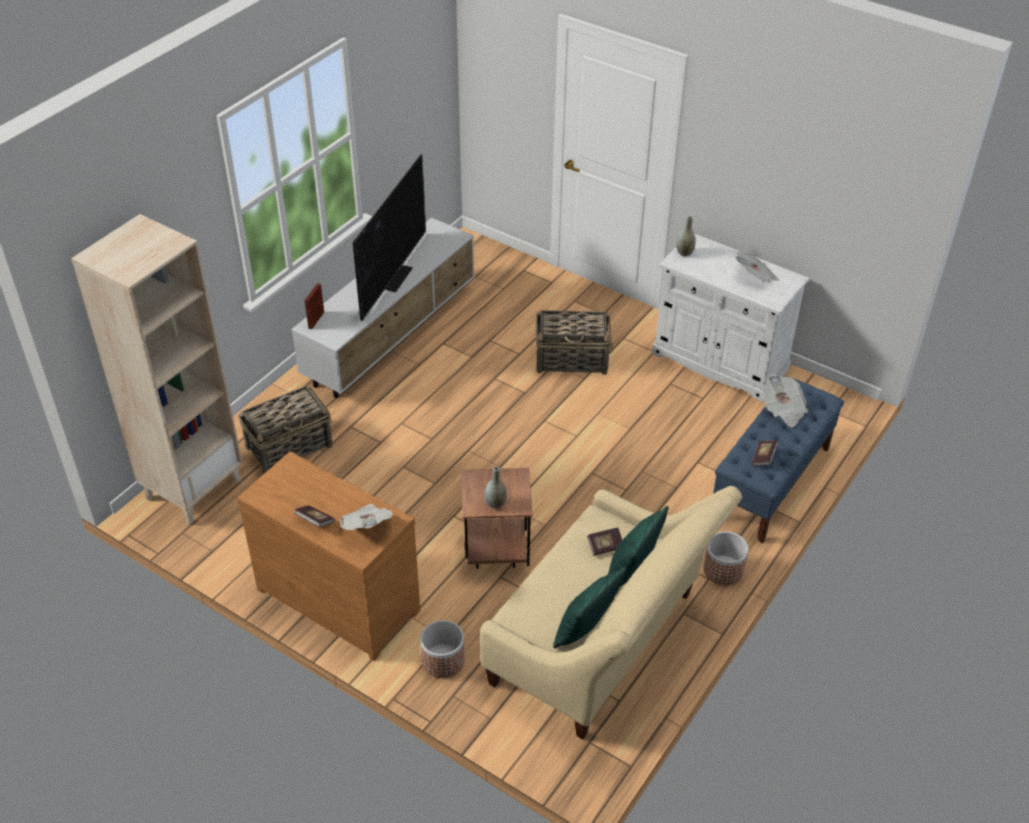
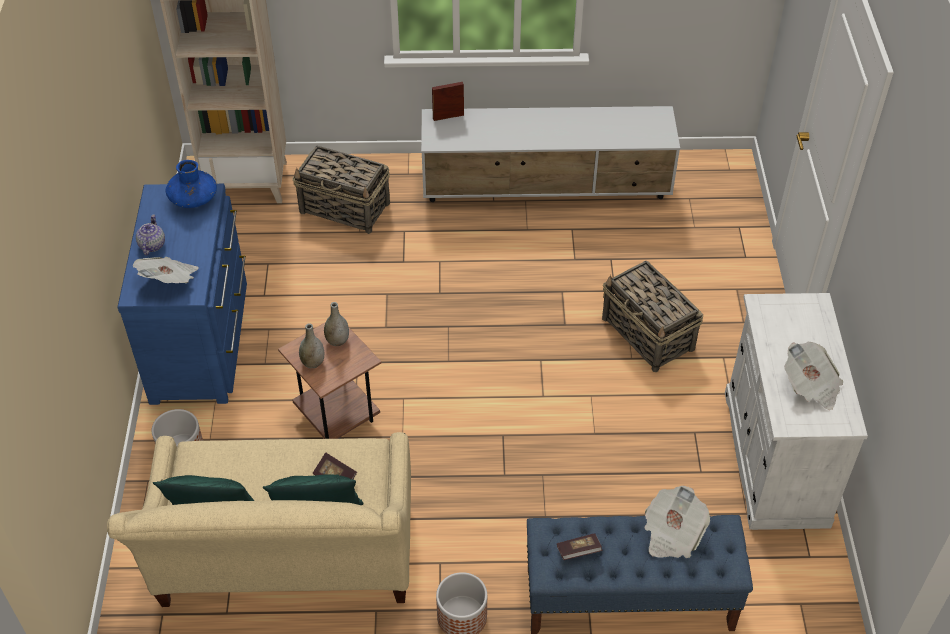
camera: 55 degrees right, 5 degrees up
brown dresser [237,451,420,661] -> blue dresser [118,184,247,405]
book [294,505,335,527] -> teapot [136,215,165,255]
television [353,154,426,321] -> none
grey vase [676,216,696,256] -> grey vase moved to [324,302,349,346]
none -> blue vase [166,160,217,208]

